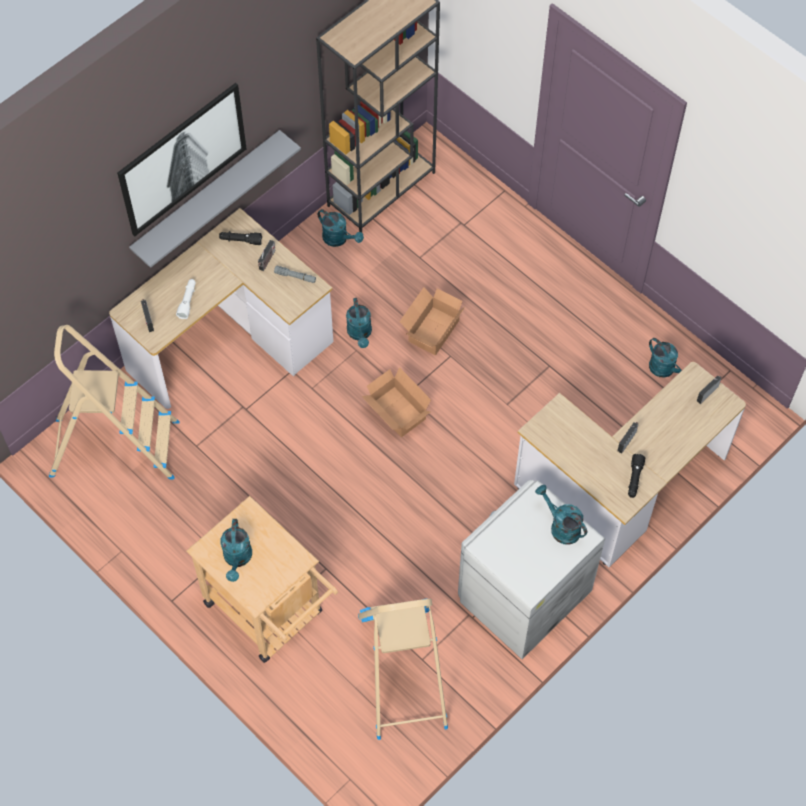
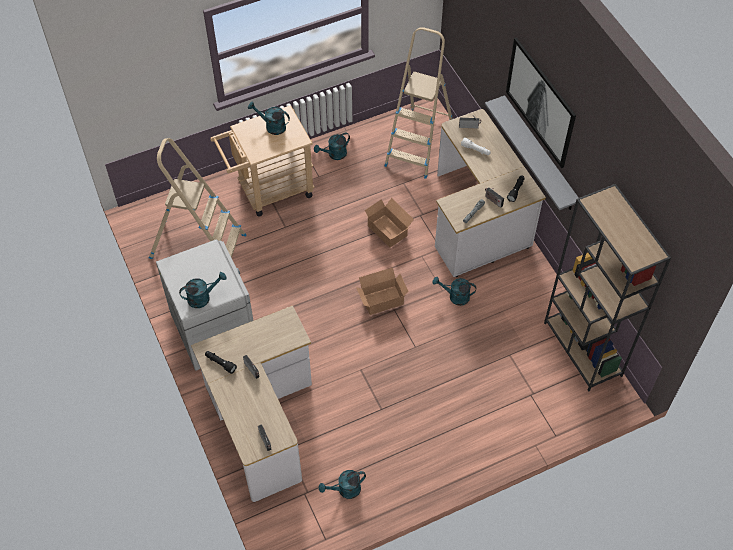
camera: 110 degrees right, 5 degrees down
turquoise watering can [317,209,364,247] -> turquoise watering can moved to [314,133,350,160]
cardboard box [400,287,466,355] -> cardboard box moved to [365,198,414,248]

